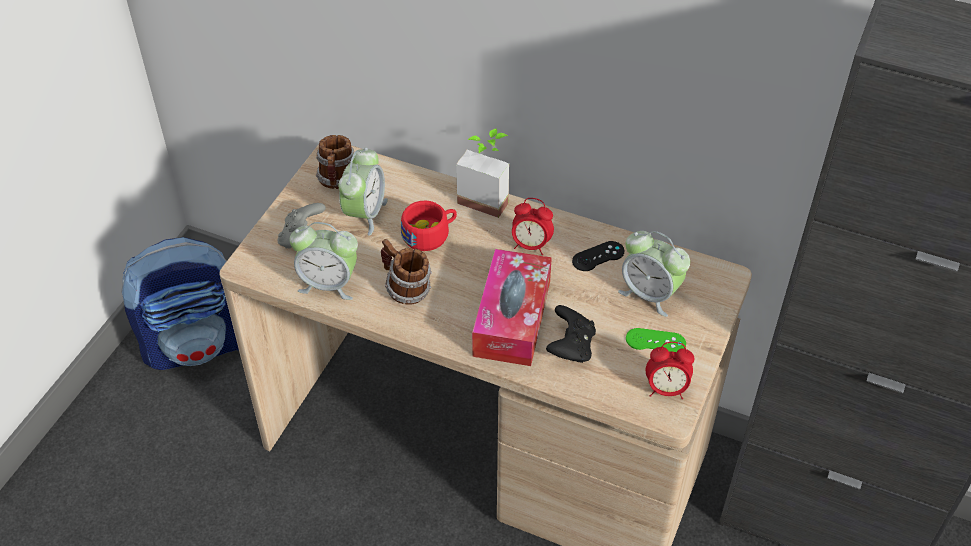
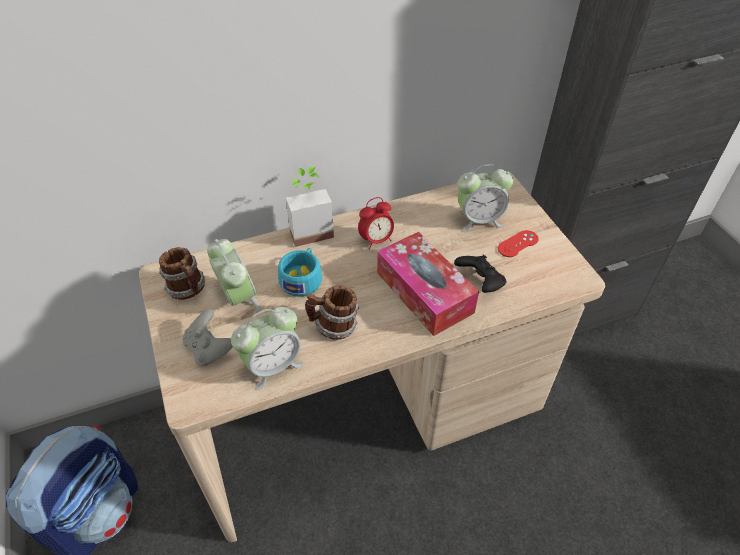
camera: 45 degrees left, 0 degrees up
red cup [401,201,457,251] -> turquoise cup [278,248,322,297]
black game controller [572,241,625,271] -> none
green game controller [626,328,686,352] -> red game controller [498,230,539,257]
alarm clock [646,342,695,399] -> none

